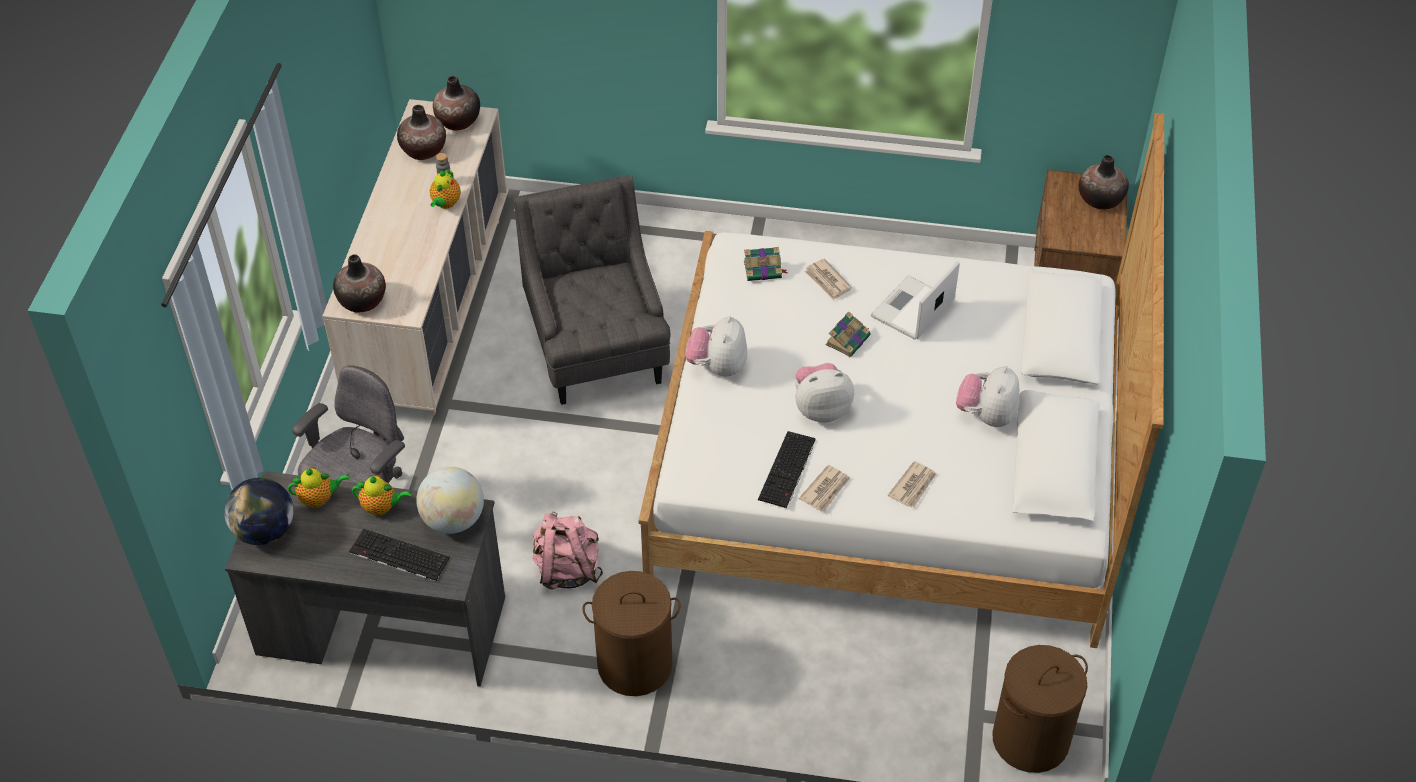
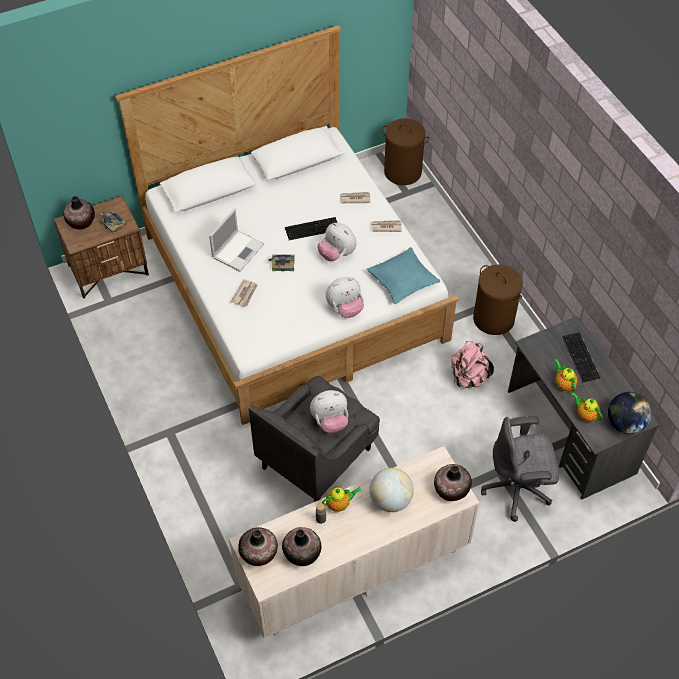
camera: 125 degrees left, 5 degrees up
globe [416,467,484,534] -> globe moved to [369,468,414,512]
book [744,247,787,281] -> book moved to [99,211,126,234]
keyboard [758,431,816,509] -> keyboard moved to [285,217,337,240]
laptop [871,261,960,340] -> laptop turned 60 degrees counterclockwise [209,208,264,272]
plush toy [956,366,1020,427] -> plush toy moved to [310,390,348,433]
none -> turquoise pillow [367,247,440,304]

